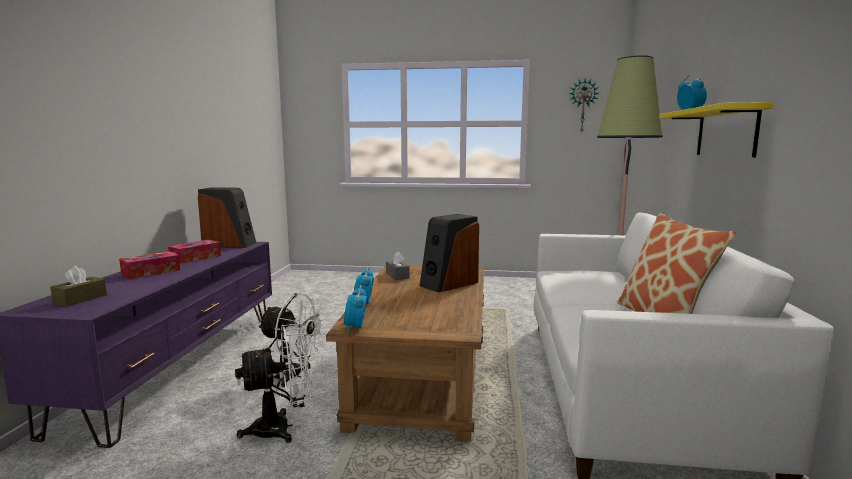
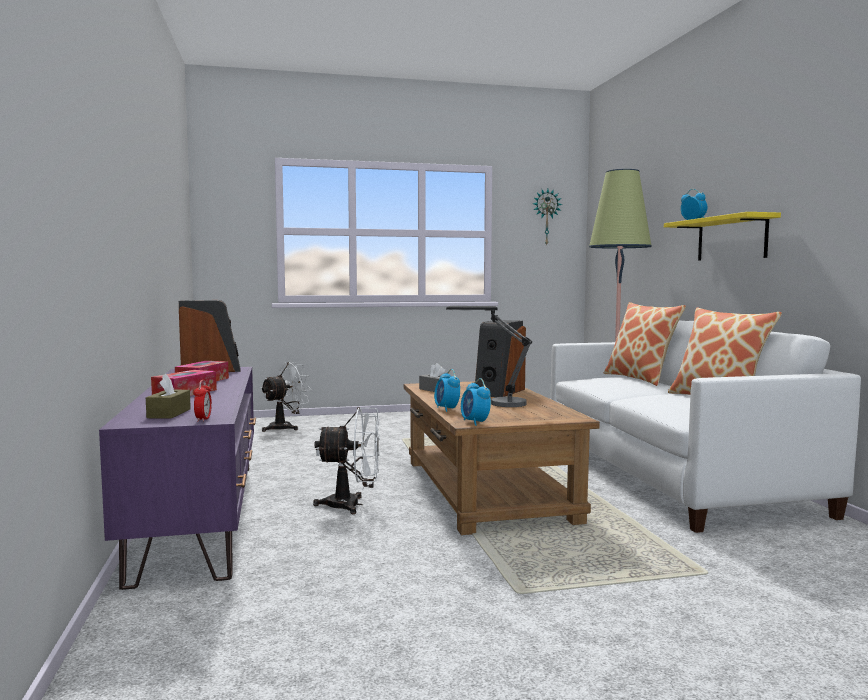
camera: 20 degrees left, 5 degrees down
white fan [235,323,312,443] -> white fan moved to [260,362,312,432]
none -> alarm clock [193,380,212,422]
none -> table lamp [446,306,532,407]
none -> pillow [604,302,686,386]

